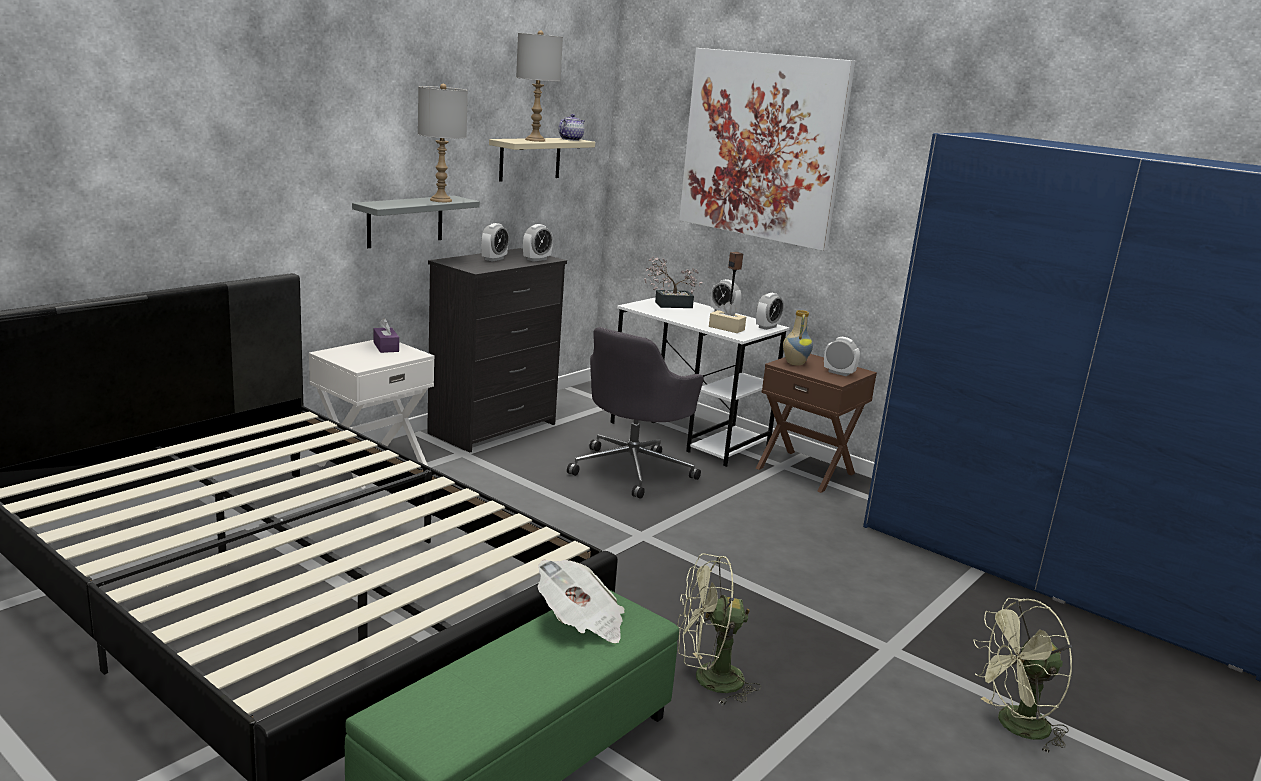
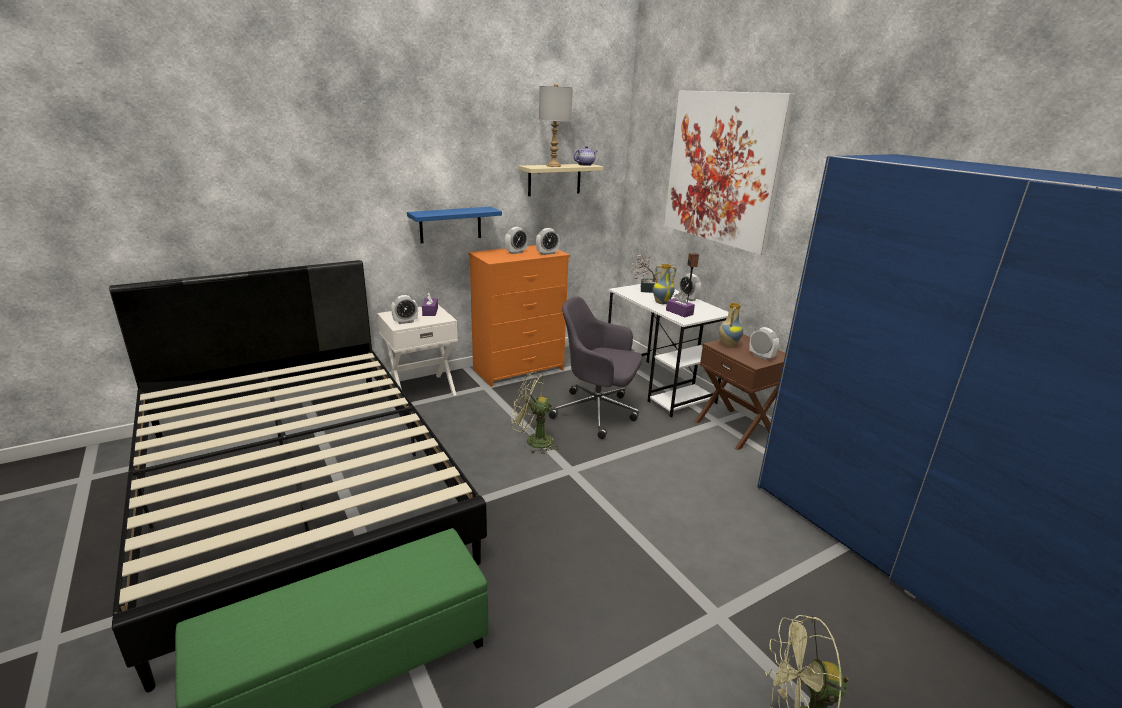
camera: 20 degrees right, 5 degrees up
grey shelf [352,196,480,248] -> blue shelf [407,207,502,243]
grey table lamp [418,84,468,202] -> none
black dresser [427,248,567,453] -> orange dresser [468,245,570,387]
newspaper [537,560,625,643] -> none
grey office chair [567,327,704,499] -> grey office chair turned 60 degrees clockwise [549,296,642,439]
green fan [677,553,761,705] -> green fan moved to [511,372,559,454]
beige tissue box [709,302,746,333] -> purple tissue box [666,292,695,317]
alarm clock [756,293,784,330] -> alarm clock moved to [391,295,418,324]
none -> vase [653,264,676,304]

